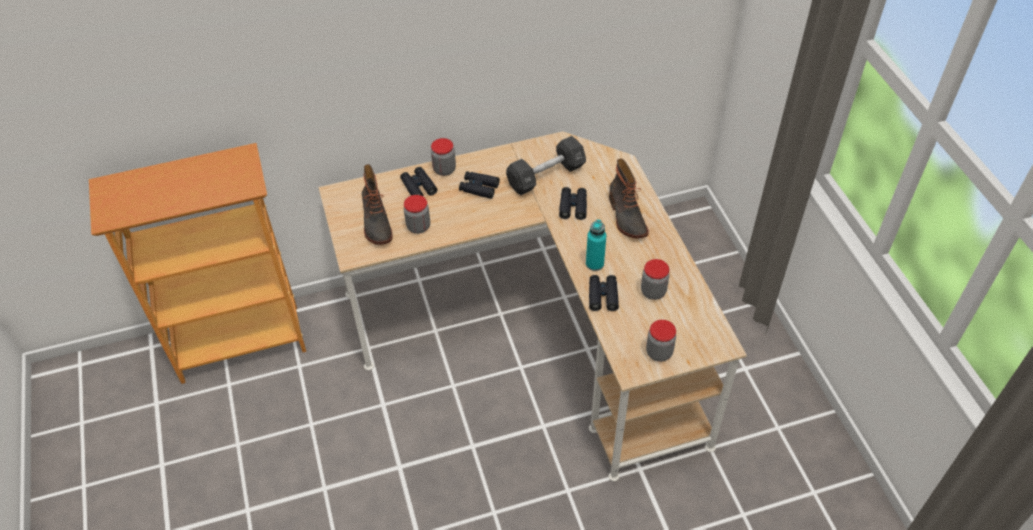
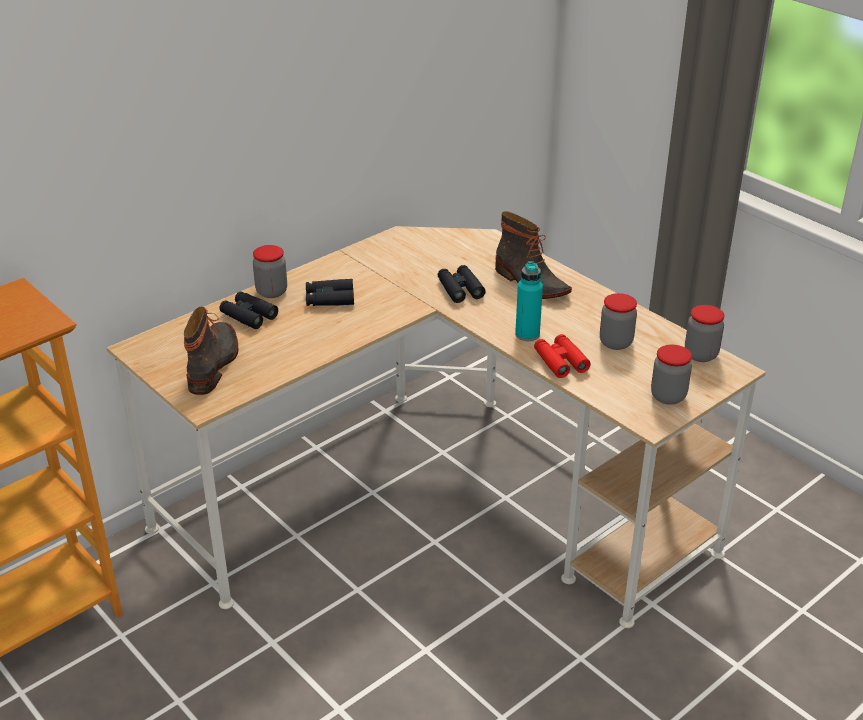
camera: 25 degrees left, 15 degrees down
boot [362,164,393,245] -> boot turned 135 degrees counterclockwise [184,307,238,395]
jar [404,195,430,234] -> jar moved to [685,305,724,362]
black dumbbell [506,136,586,196] -> none
black binoculars [589,275,619,311] -> red binoculars [534,334,591,378]

